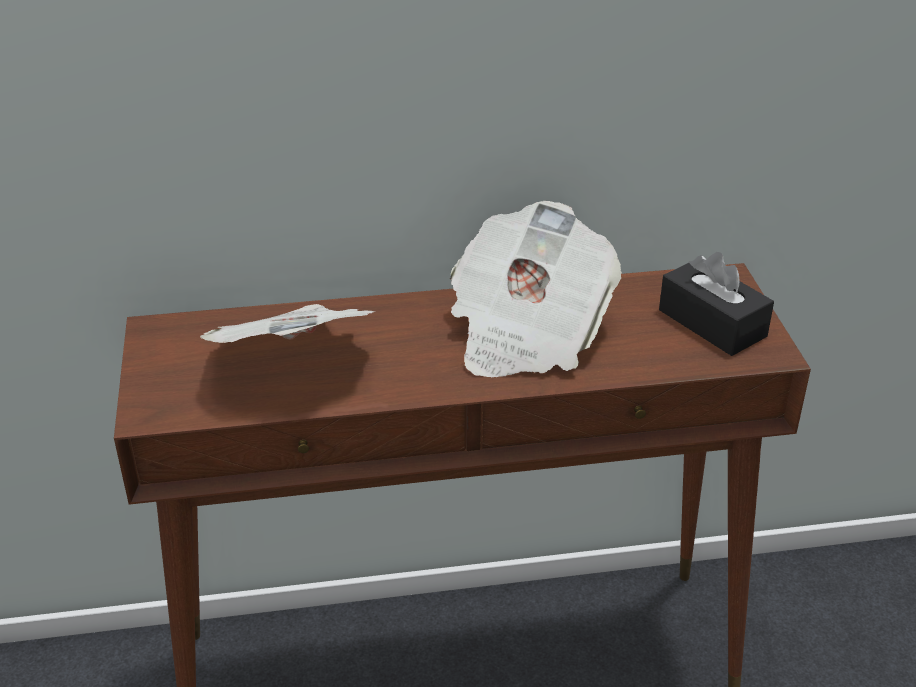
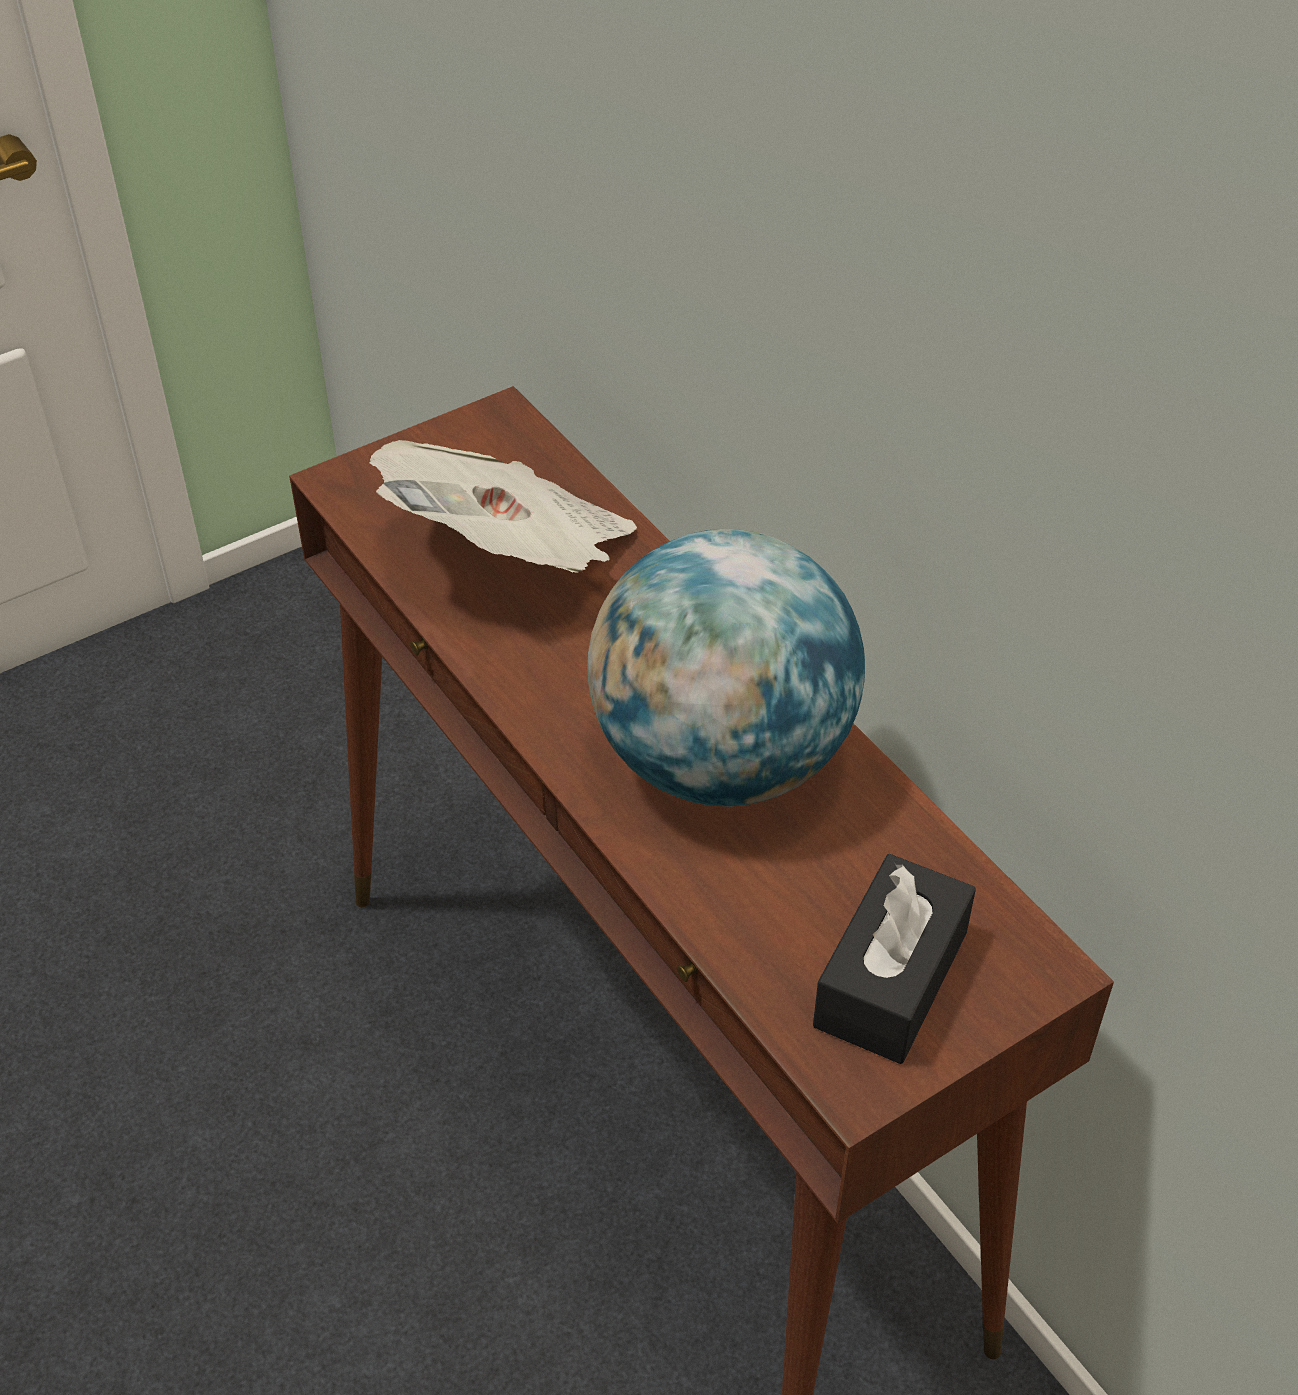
camera: 65 degrees right, 10 degrees up
newspaper [450,201,622,377] -> globe [587,529,865,807]

